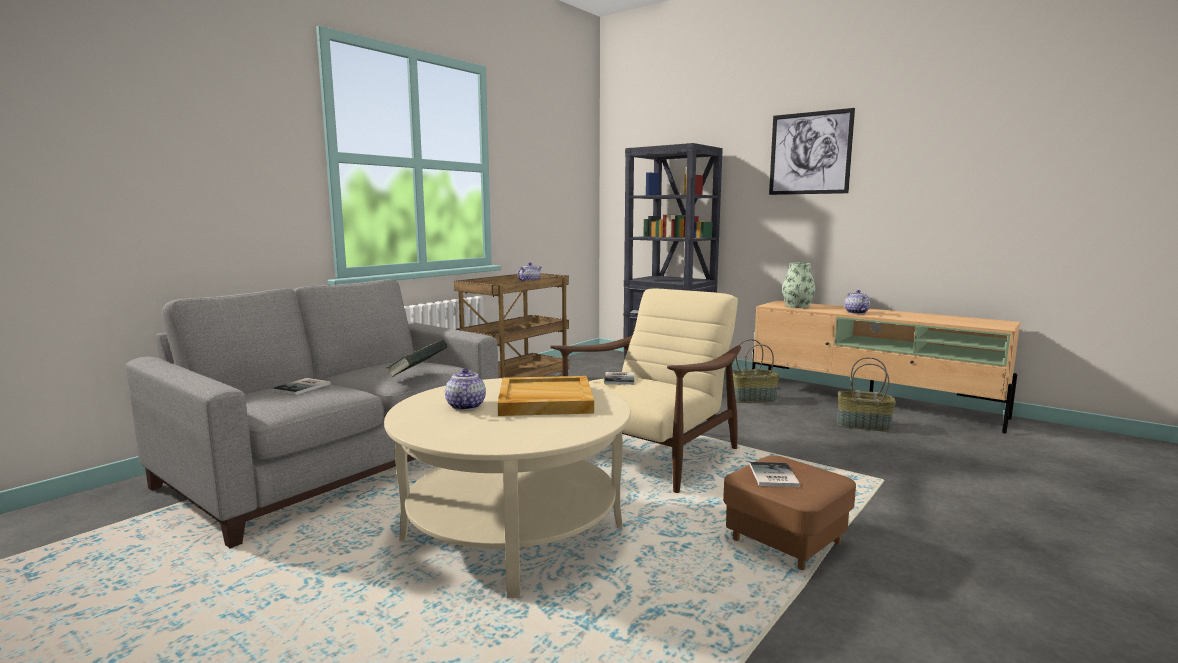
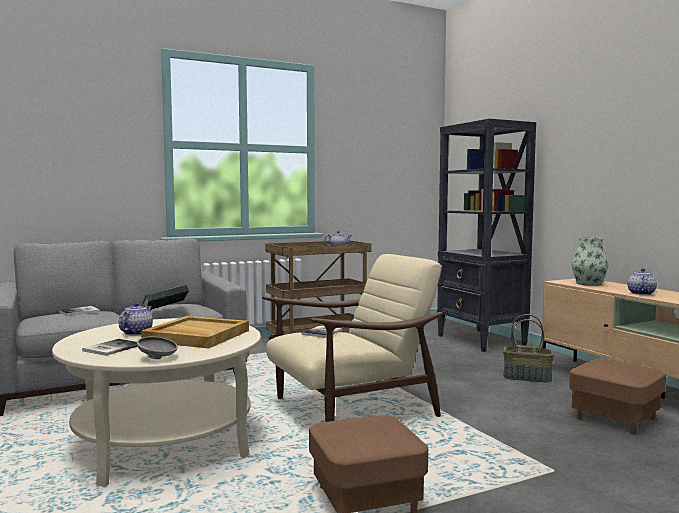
camera: 25 degrees right, 5 degrees down
book [750,462,800,487] -> book moved to [82,339,138,356]
picture [769,108,855,195] -> none
basket [837,357,896,432] -> brown ottoman [569,359,666,434]
none -> grey bowl [137,337,178,359]

